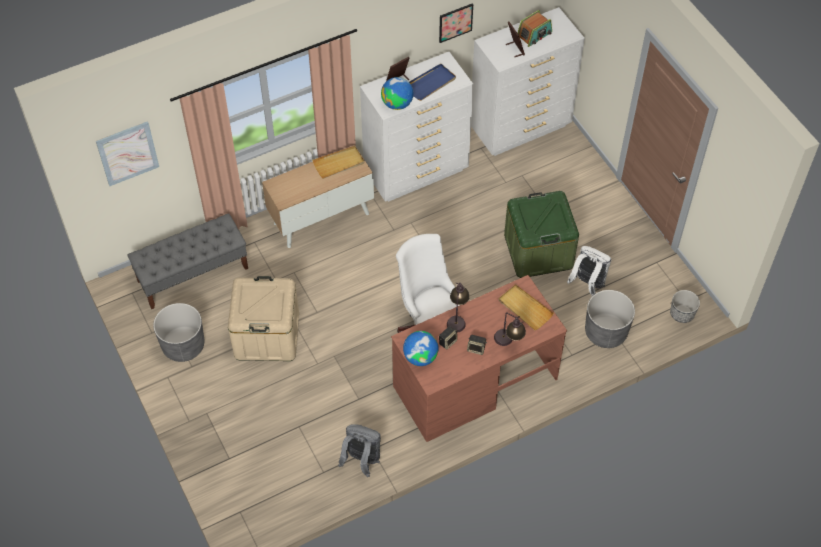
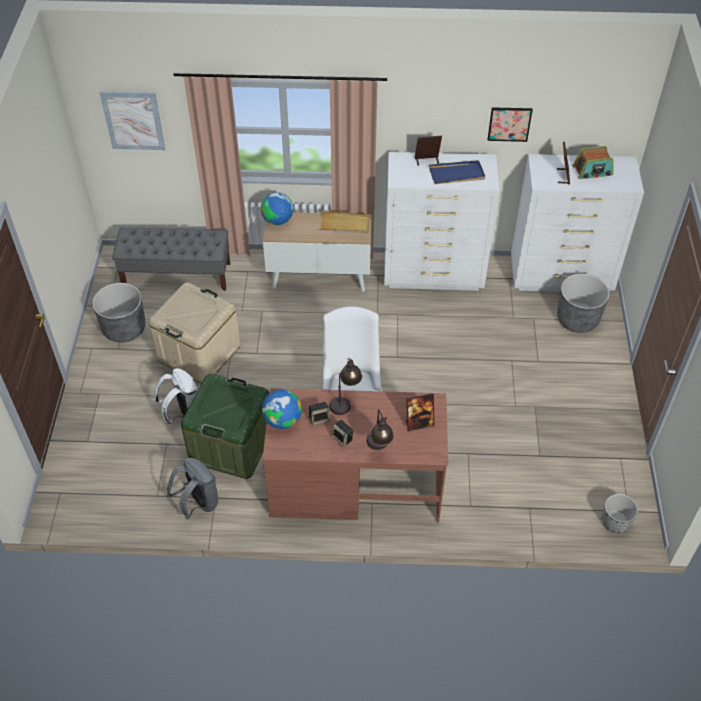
camera: 30 degrees right, 5 degrees down
globe [381,77,413,110] -> globe moved to [261,192,293,225]
beige tray [498,284,554,331] -> picture frame [405,393,435,431]
green storage box [504,191,579,278] -> green storage box moved to [181,374,270,479]
white backpack [567,246,611,296] -> white backpack moved to [155,368,198,425]
grey planter [585,290,635,348] -> grey planter moved to [557,273,610,333]

